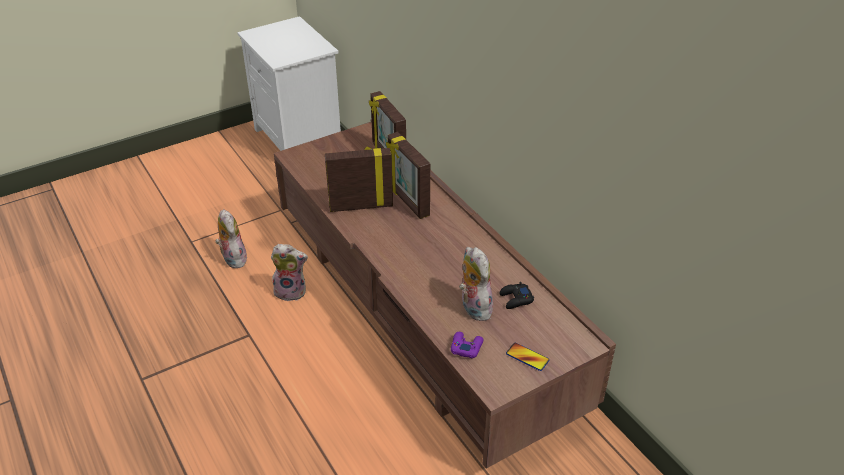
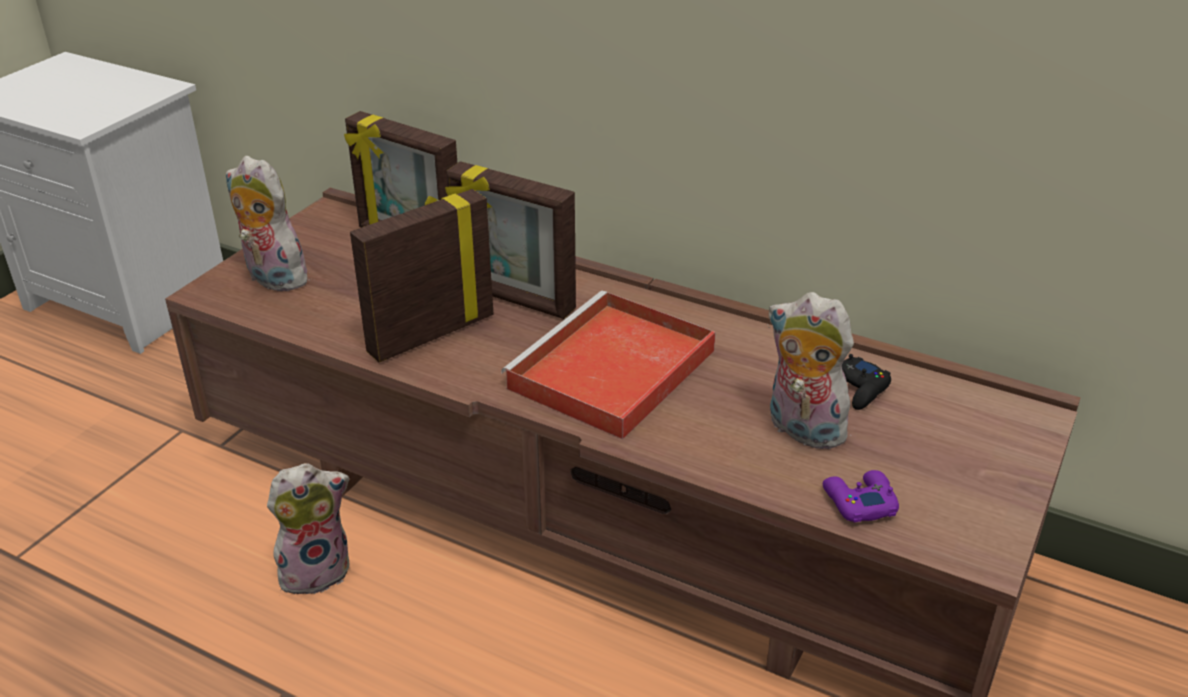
camera: 30 degrees left, 5 degrees down
plush toy [215,209,247,268] -> plush toy moved to [226,156,307,291]
phone [506,343,549,371] -> none
none -> red tray [501,291,716,439]

